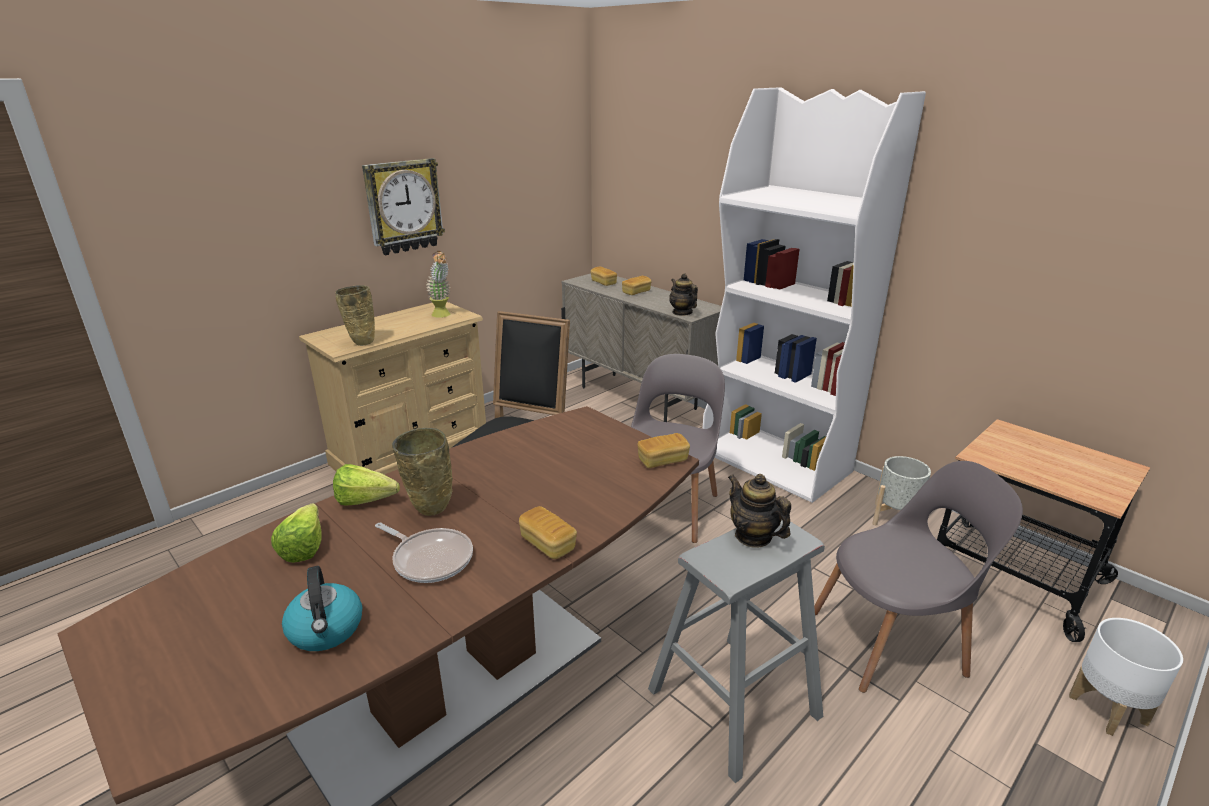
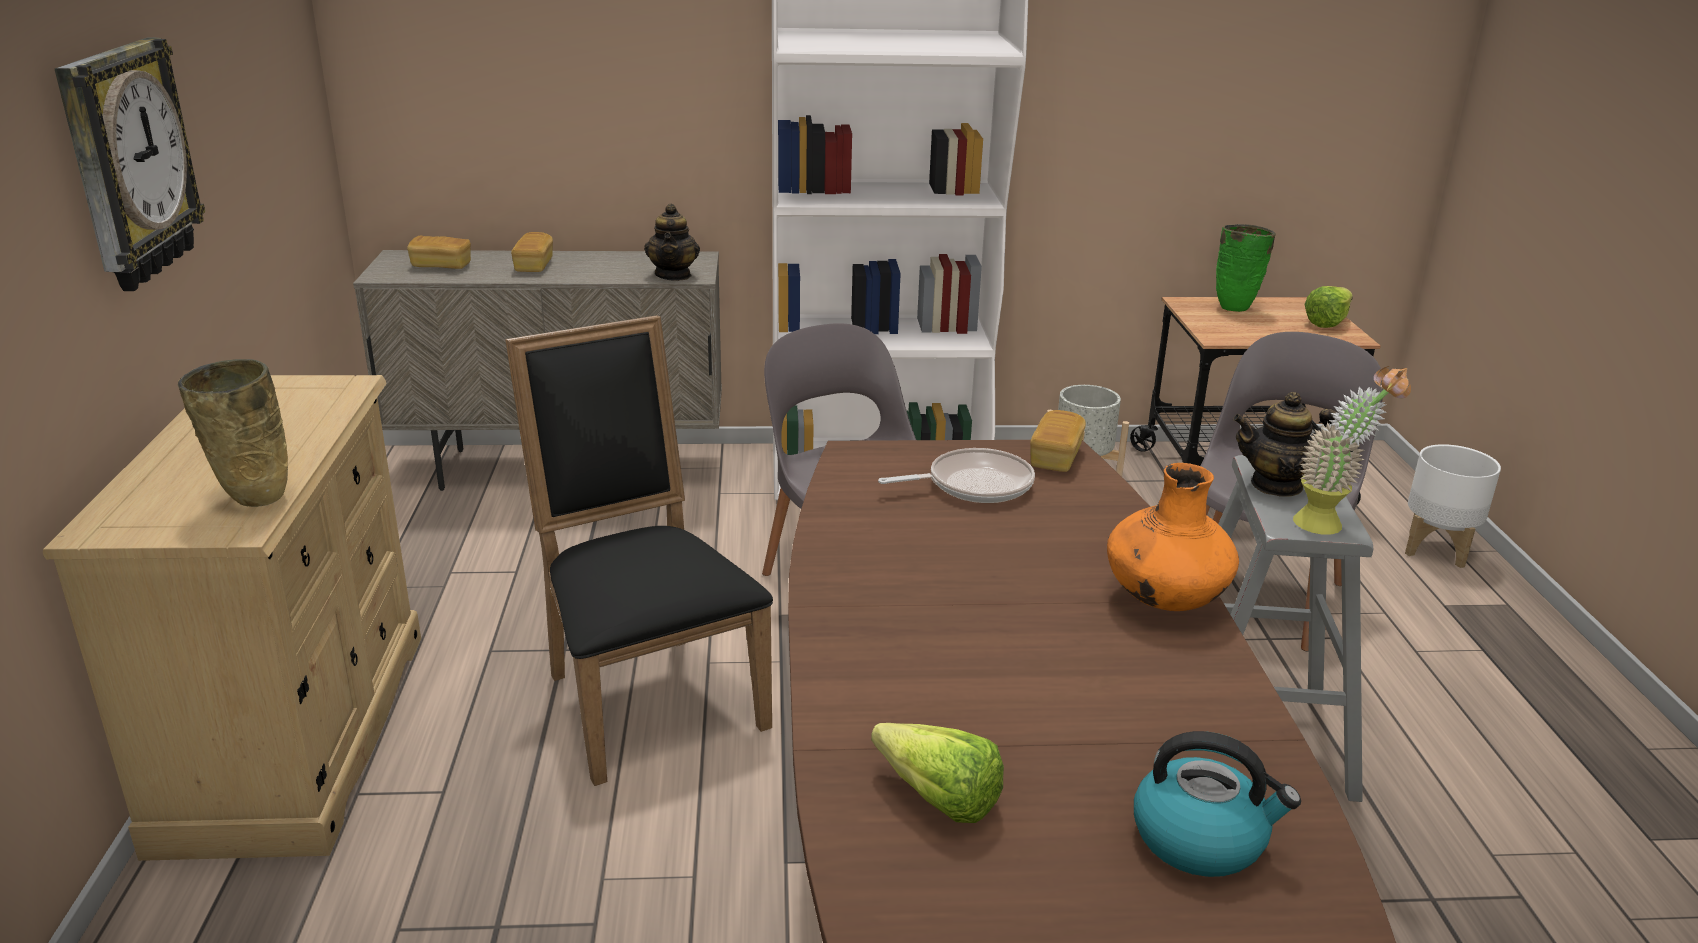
camera: 50 degrees left, 0 degrees up
lettuce [333,464,400,506] -> lettuce moved to [1304,286,1353,328]
frying pan [375,523,473,583] -> frying pan moved to [878,448,1035,503]
beige vase [392,428,453,516] -> none
potted plant [426,251,450,318] -> potted plant moved to [1293,366,1411,535]
bread [519,506,577,559] -> orange vase [1107,463,1239,611]
teapot [669,273,698,316] -> teapot turned 105 degrees counterclockwise [644,203,700,281]
none -> green vase [1216,224,1276,312]

